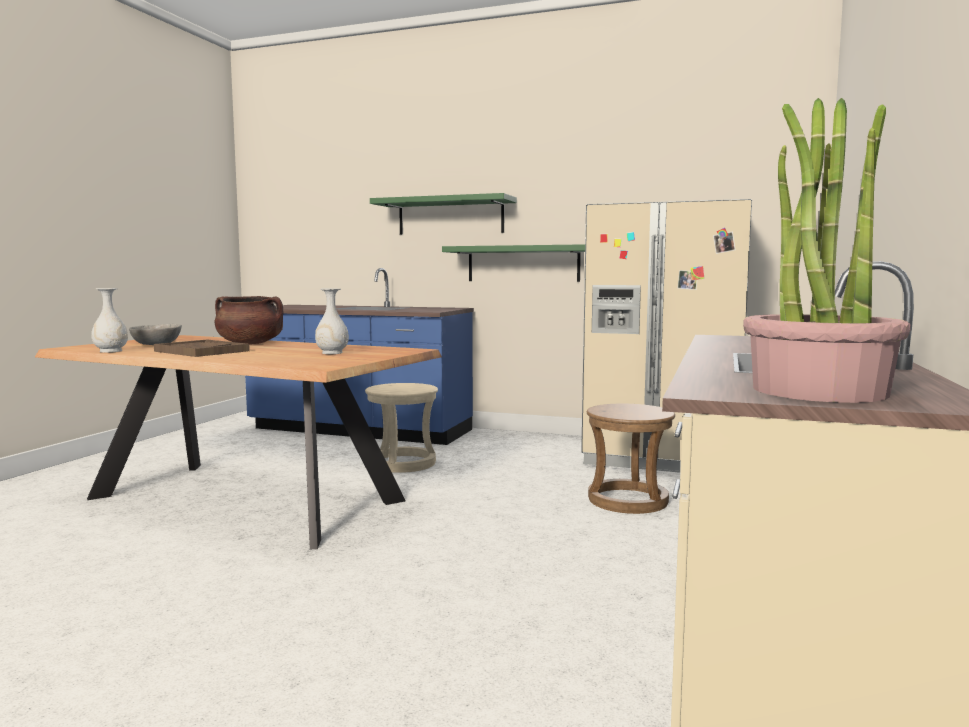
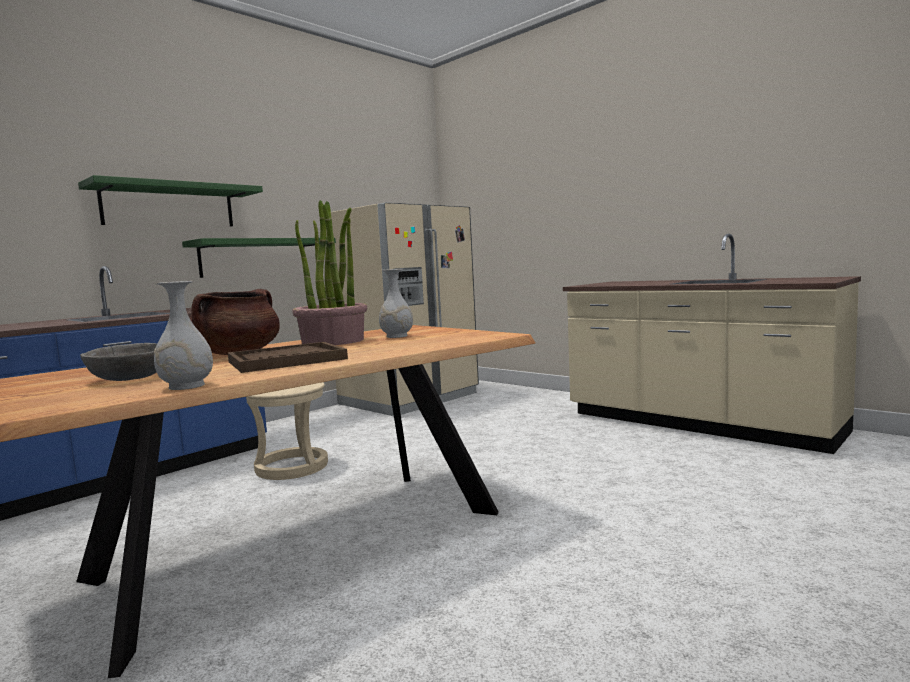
camera: 65 degrees left, 0 degrees up
brown stool [587,404,675,514] -> none
potted plant [743,98,911,403] -> potted plant moved to [292,200,367,345]

